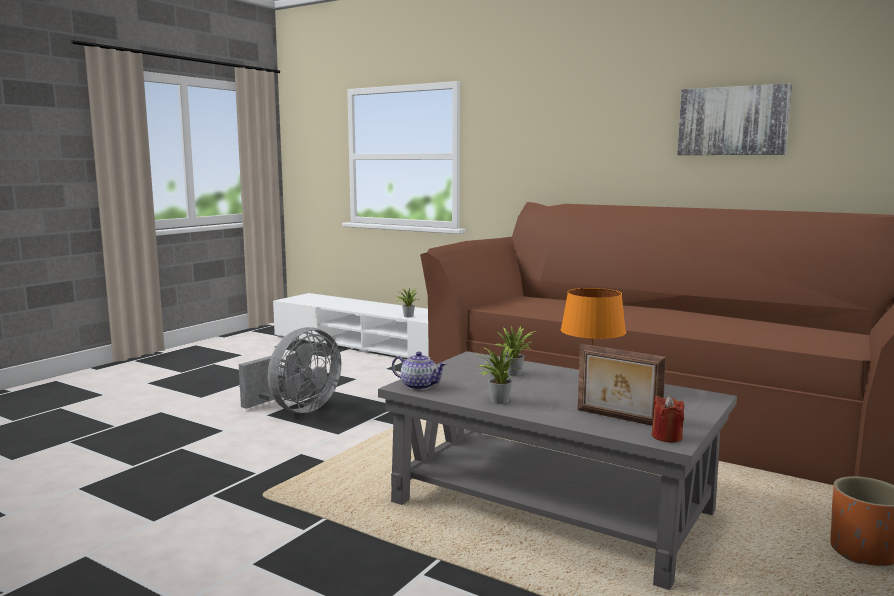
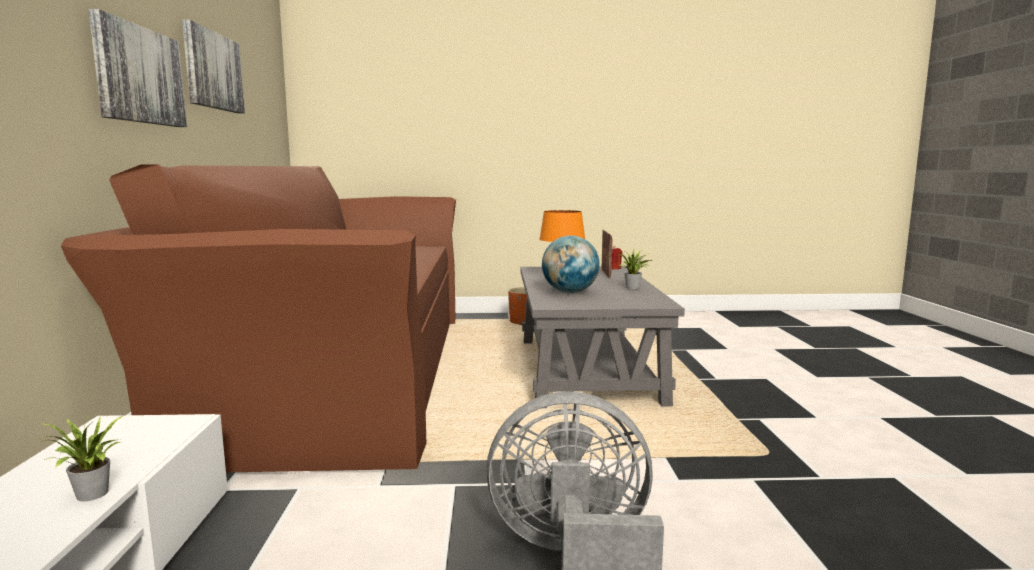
camera: 125 degrees left, 0 degrees up
teapot [392,352,447,390] -> none
potted plant [495,326,536,376] -> globe [542,236,600,293]
none -> picture [88,9,187,127]

